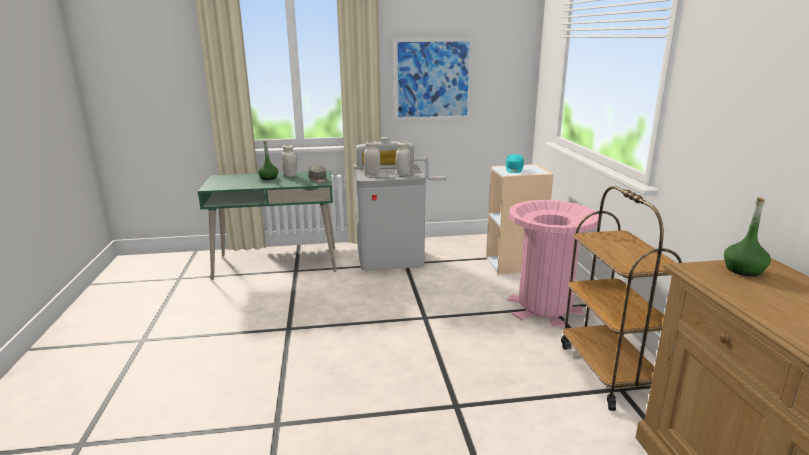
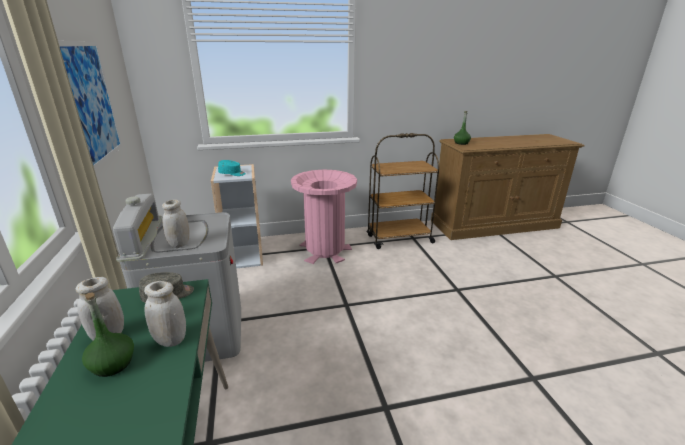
camera: 95 degrees left, 5 degrees up
white jar [396,142,411,175] -> white jar moved to [144,281,186,347]

